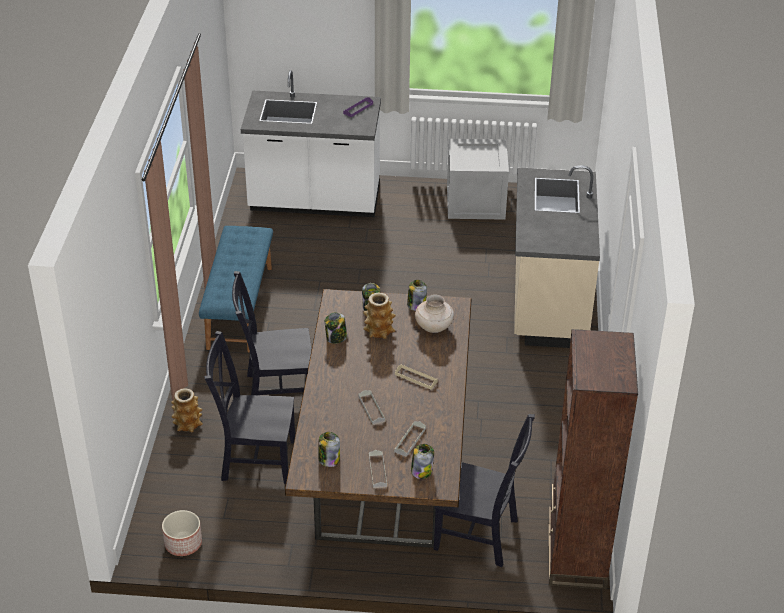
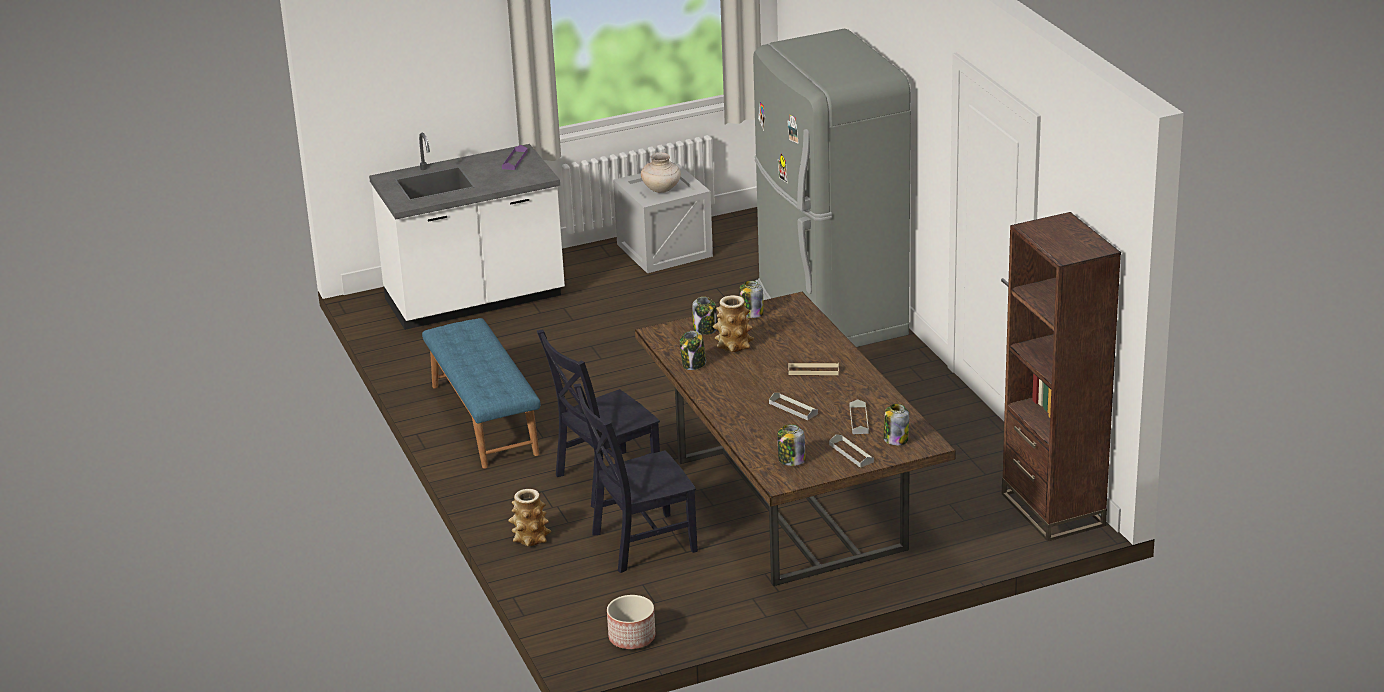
camera: 25 degrees left, 10 degrees down
beige vase [415,294,454,333] -> beige vase moved to [641,152,681,193]
black chair [434,414,535,567] -> none
beige counter [514,166,600,348] -> grey fridge [753,29,911,347]

